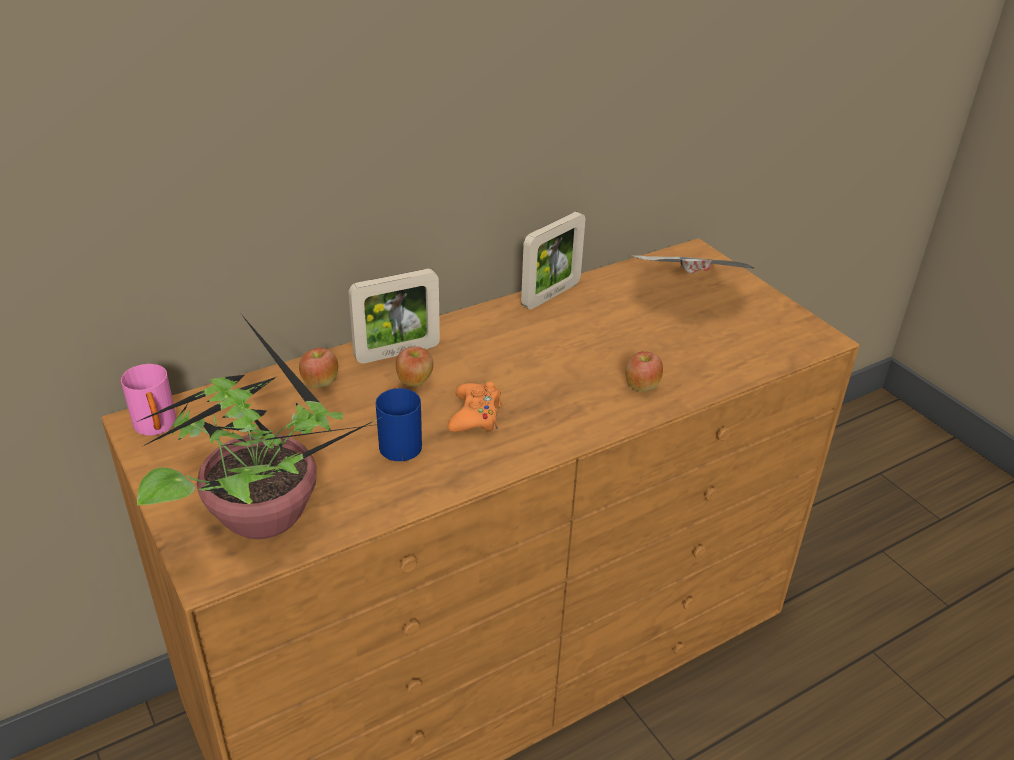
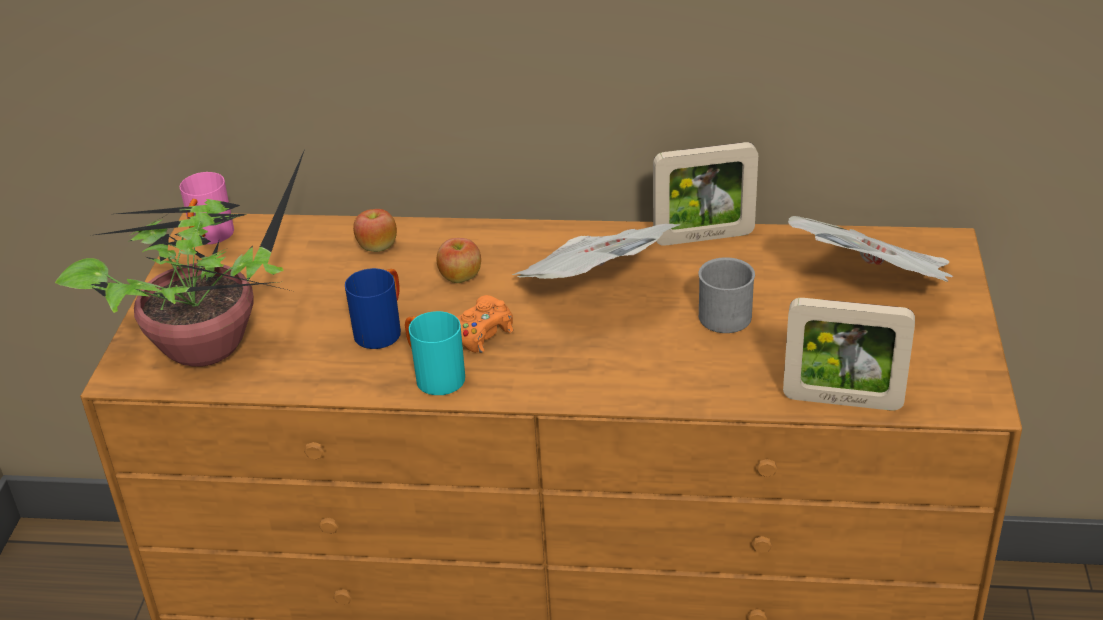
camera: 40 degrees right, 0 degrees up
picture frame [348,269,440,363] -> picture frame moved to [783,298,915,411]
apple [625,351,663,392] -> none
none -> turquoise mug [405,311,465,395]
none -> newspaper [512,223,680,279]
none -> grey mug [698,257,755,333]

